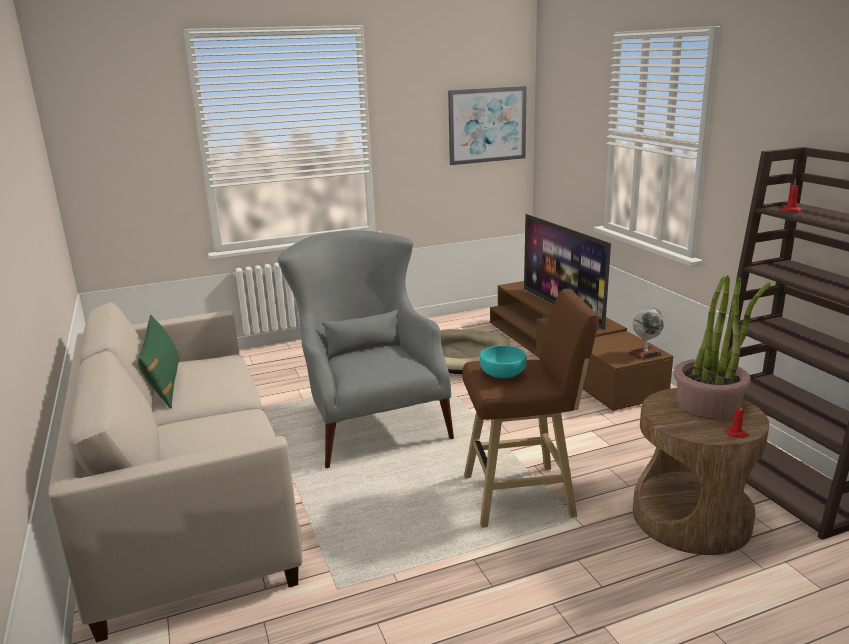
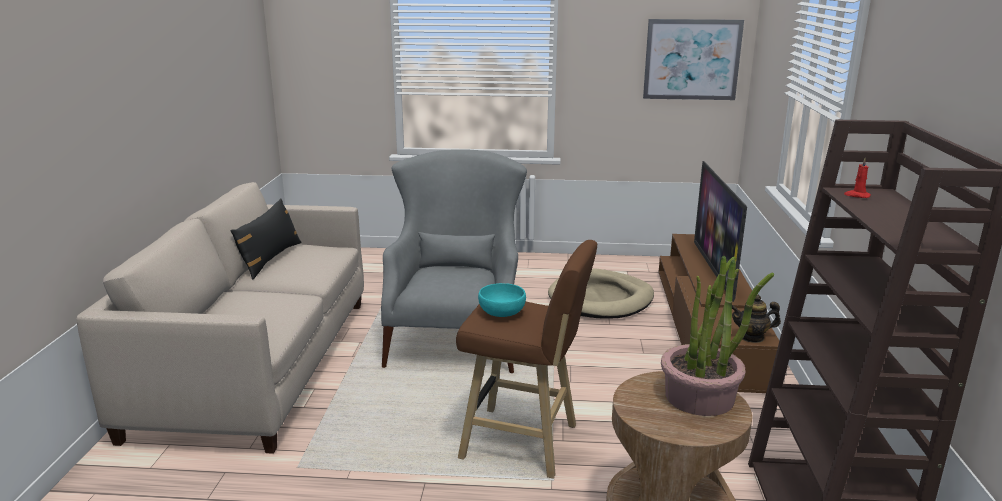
camera: 25 degrees right, 0 degrees up
green pillow [138,315,180,409] -> black pillow [230,198,301,279]
globe [629,307,664,360] -> teapot [732,295,781,343]
red candle [725,402,749,438] -> none

